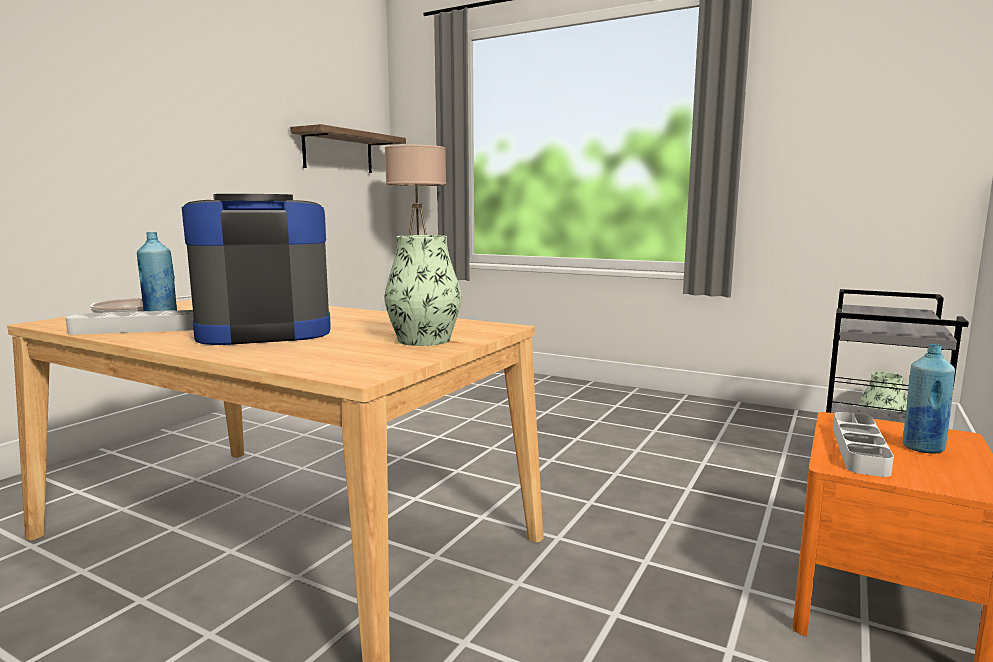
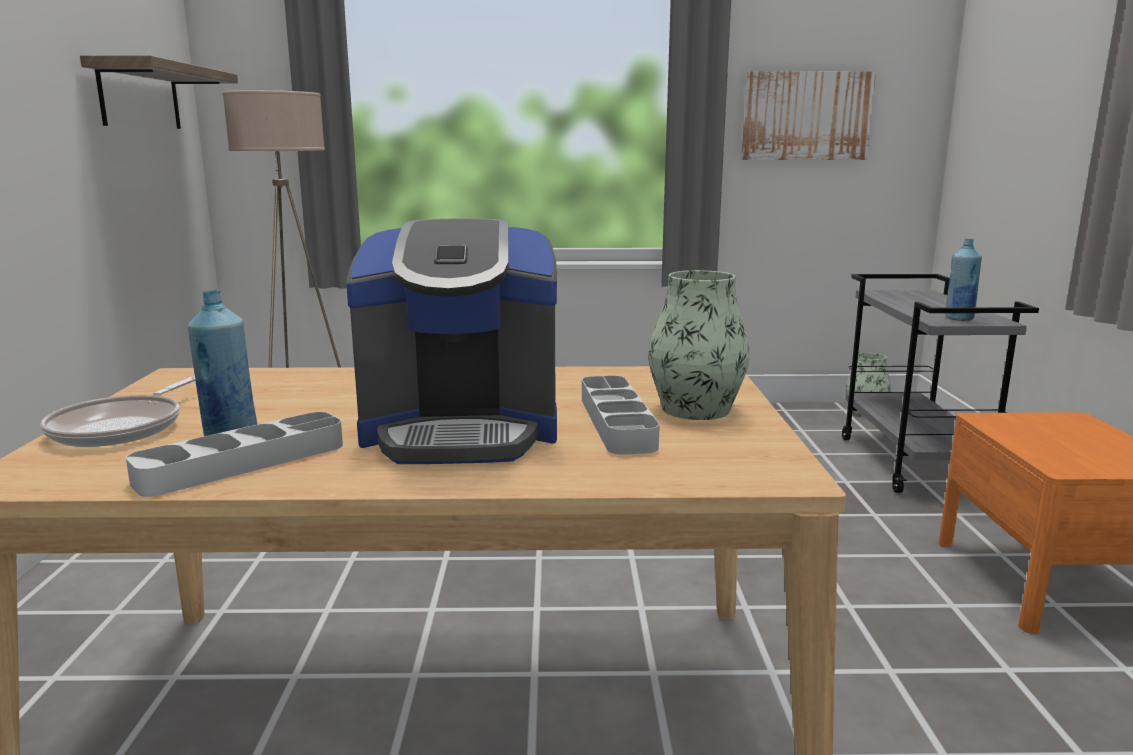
camera: 30 degrees left, 5 degrees up
coffee machine [182,194,331,345] -> coffee machine turned 135 degrees counterclockwise [346,218,557,464]
grey tray [833,412,894,477] -> grey tray moved to [582,376,660,455]
blue bottle [903,344,955,454] -> blue bottle moved to [945,239,982,321]
none -> picture [741,72,876,160]

